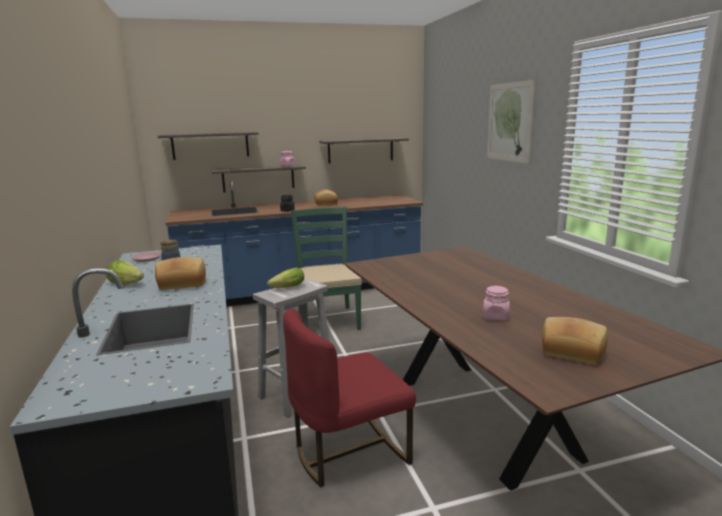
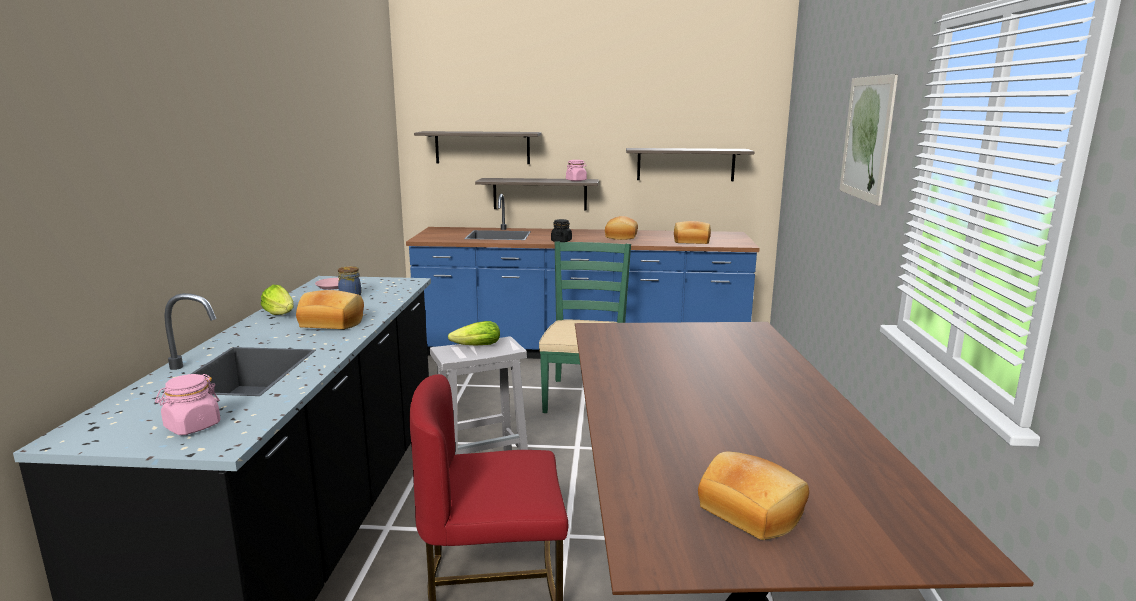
camera: 20 degrees right, 0 degrees up
pink jar [483,286,510,321] -> pink jar moved to [155,374,221,435]
none -> bread [674,221,711,244]

